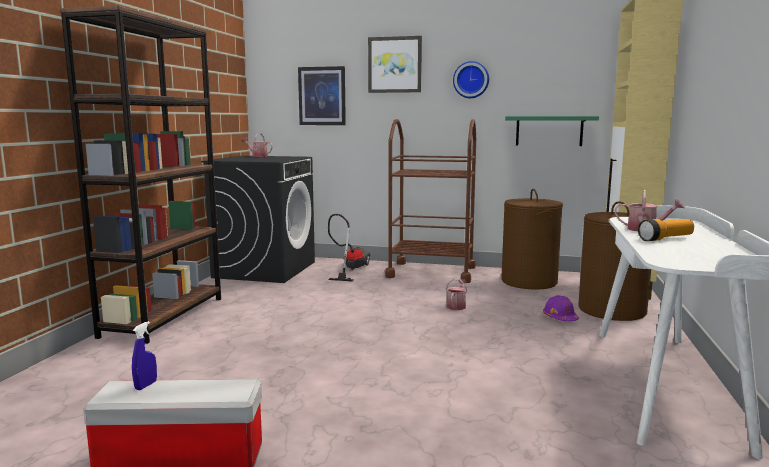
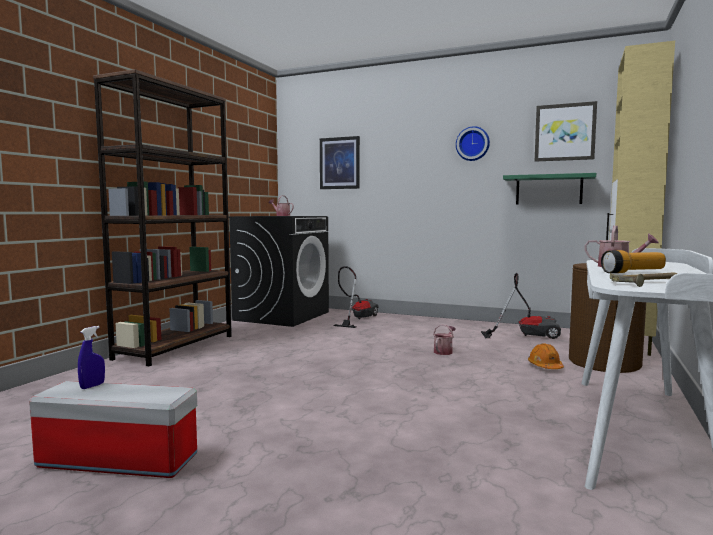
camera: 10 degrees right, 5 degrees down
picture [368,36,422,93] -> picture moved to [535,101,597,162]
brown cart [385,119,476,283] -> none
brown laundry basket [501,189,563,289] -> vacuum cleaner [481,273,561,339]
purple hard hat [543,295,579,321] -> orange hard hat [528,343,564,369]
none -> hammer [610,273,677,287]

